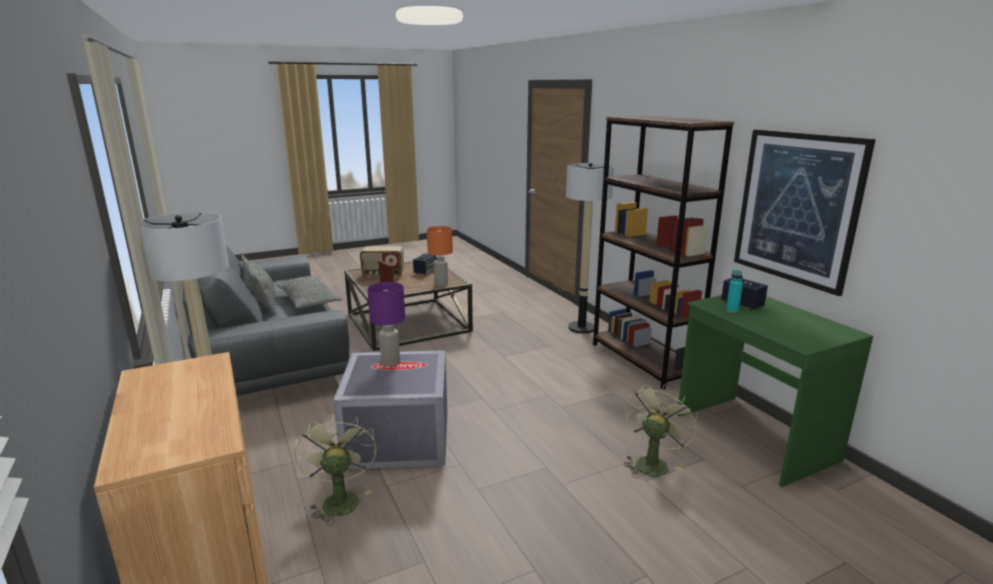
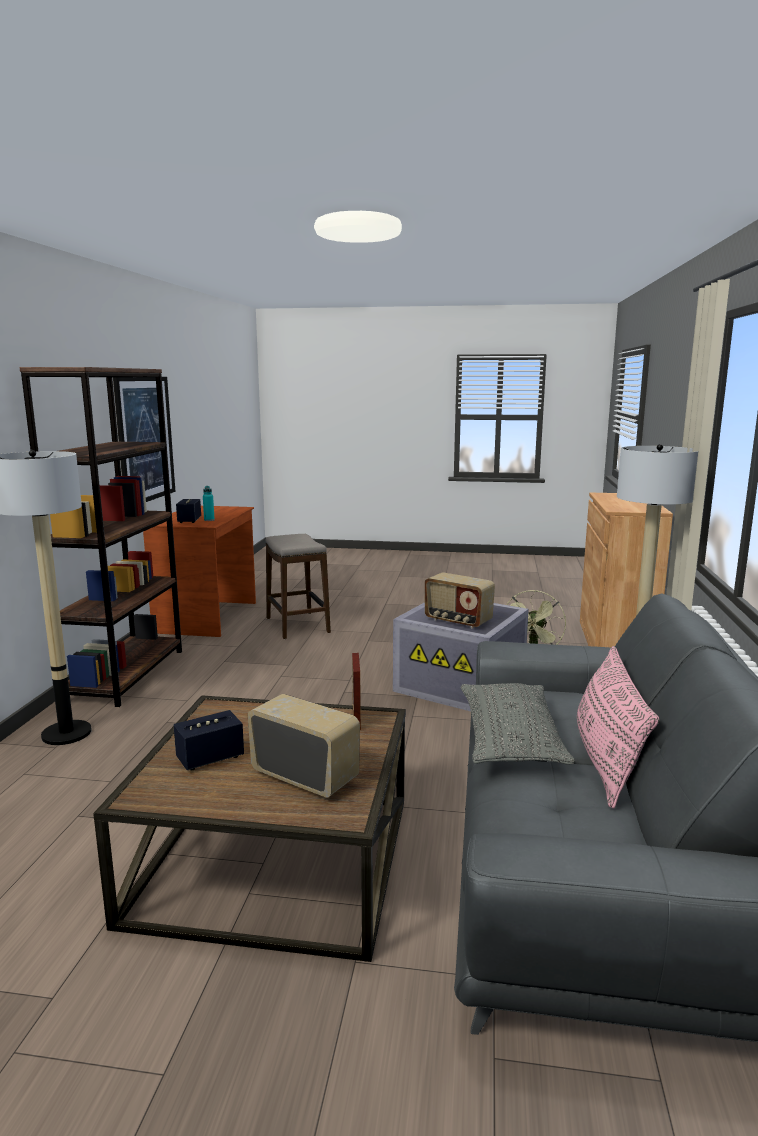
camera: 145 degrees left, 5 degrees down
grey pillow [241,255,276,315] -> pink pillow [577,646,659,808]
purple table lamp [367,282,405,366] -> radio [424,572,495,628]
orange table lamp [427,226,453,286] -> none
green fan [624,384,698,478] -> stool [265,534,331,639]
green desk [677,295,873,487] -> brown desk [143,506,256,637]

